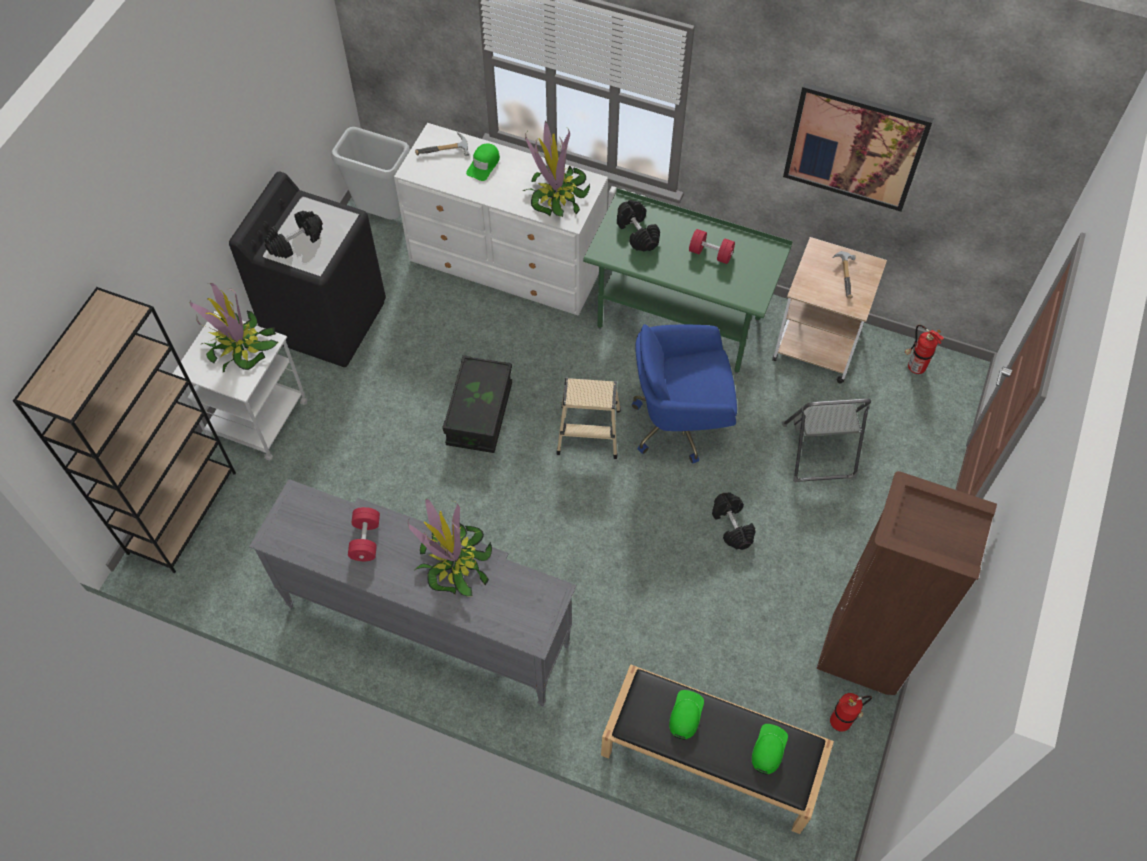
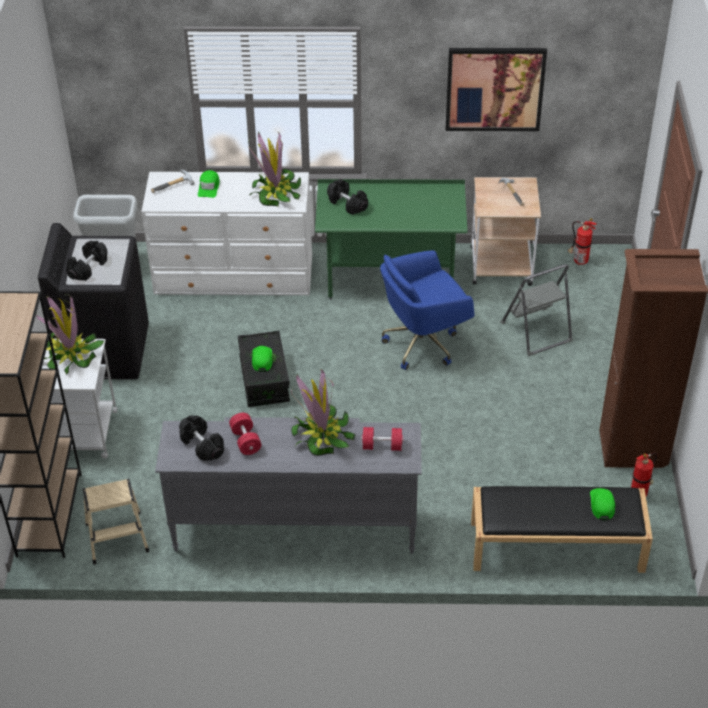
camera: 20 degrees left, 15 degrees down
beige step ladder [557,378,621,459] -> beige step ladder moved to [82,478,149,565]
green cap [669,690,704,740] -> green cap moved to [252,346,273,372]
red dumbbell [689,229,735,264] -> red dumbbell moved to [361,427,403,451]
black dumbbell [712,492,755,550] -> black dumbbell moved to [179,415,224,461]

